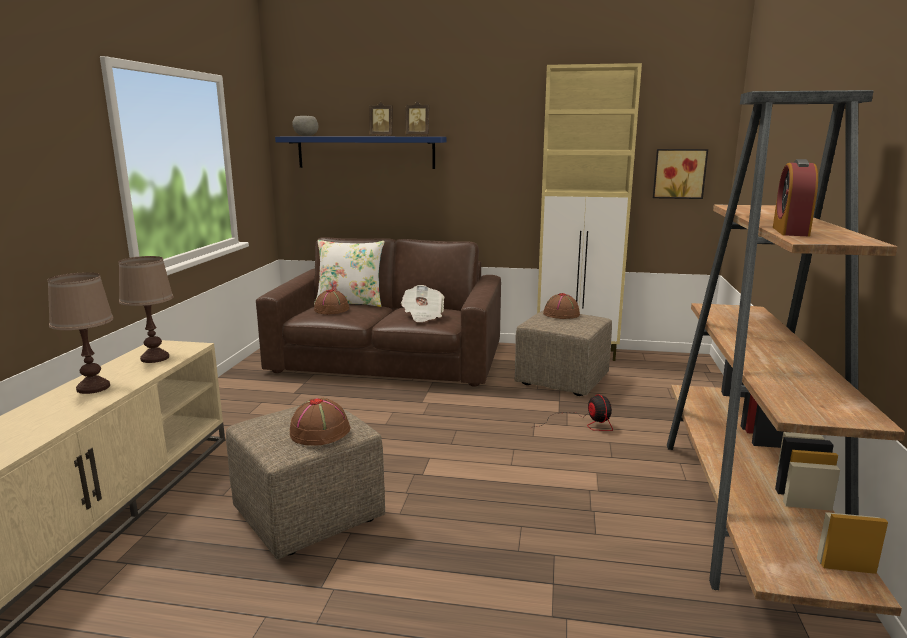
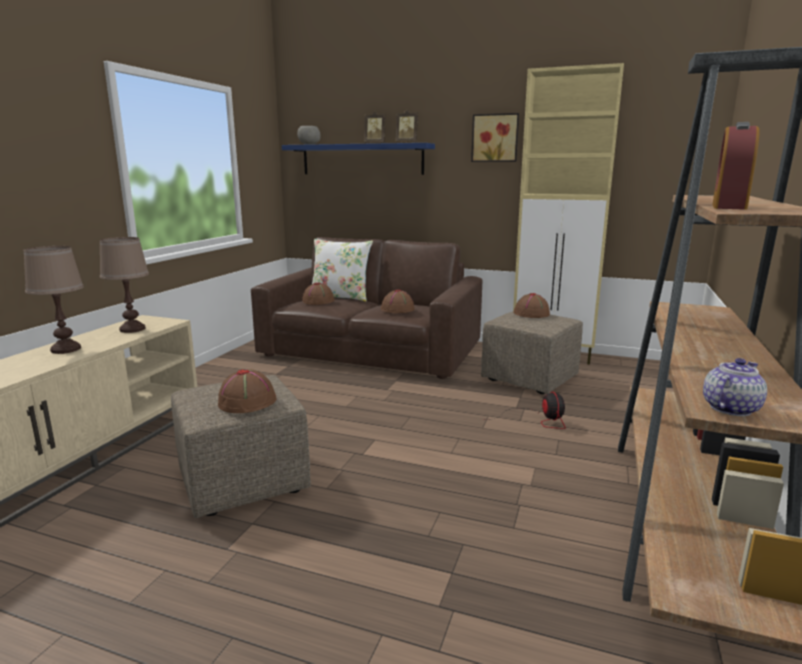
camera: 10 degrees right, 0 degrees up
newspaper [401,285,444,322] -> brown hat [381,289,415,313]
picture [653,149,708,199] -> picture moved to [471,113,519,162]
none -> teapot [703,358,767,416]

